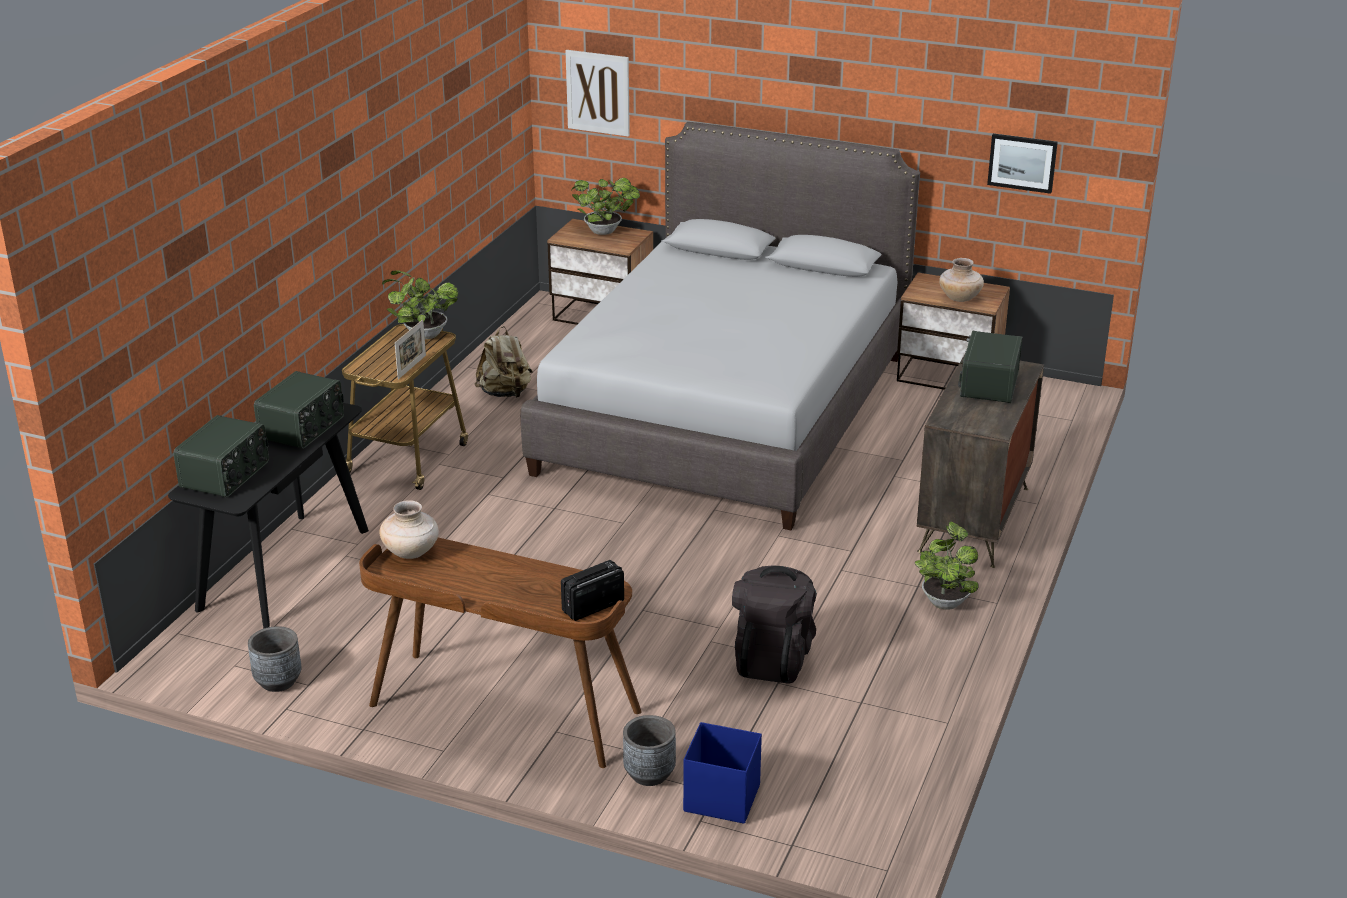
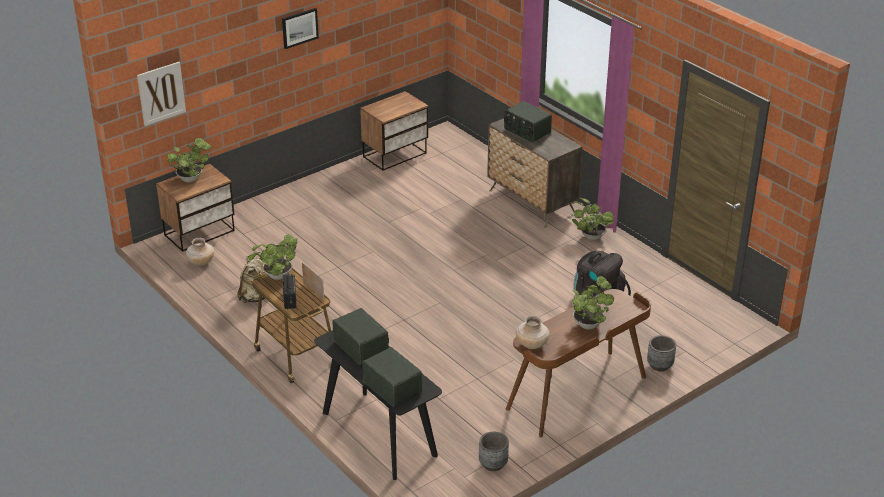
camera: 60 degrees left, 5 degrees up
grey bed [521,122,920,530] -> none
radio [561,560,624,621] -> radio moved to [283,274,296,309]
blue storage box [683,722,762,824] -> none
beige vase [939,258,984,302] -> beige vase moved to [186,238,214,266]
picture [987,134,1058,194] -> picture moved to [282,8,319,49]
none -> potted plant [572,276,614,330]

